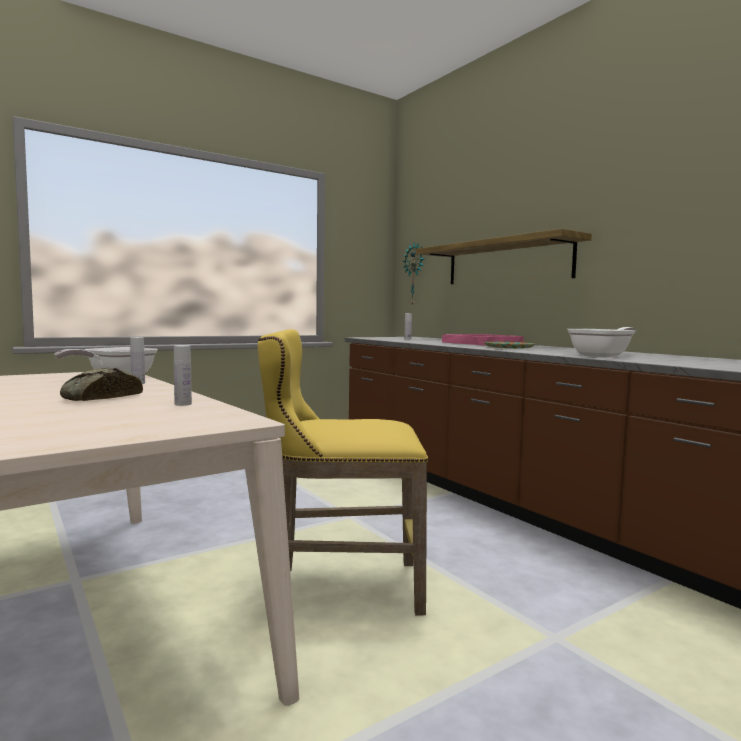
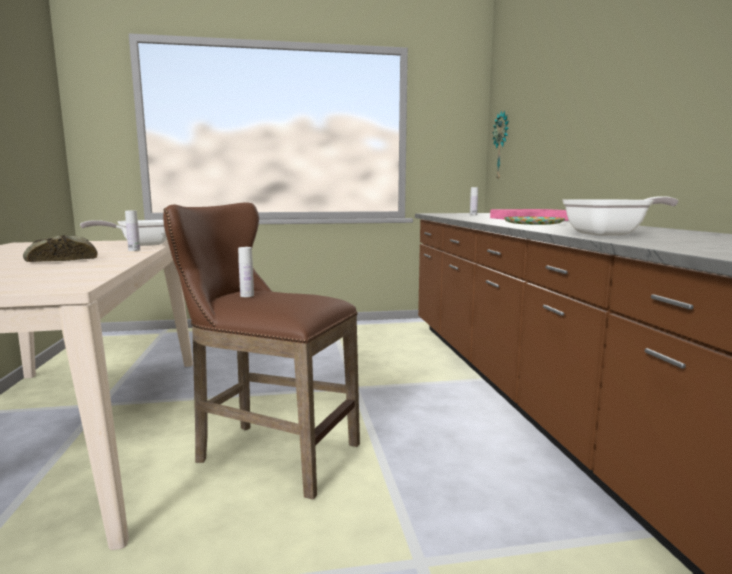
camera: 25 degrees right, 5 degrees up
white bottle [174,345,192,406] -> white bottle moved to [238,247,254,297]
yellow stool [258,329,429,615] -> brown stool [163,203,360,500]
shelf [416,229,592,284] -> none

